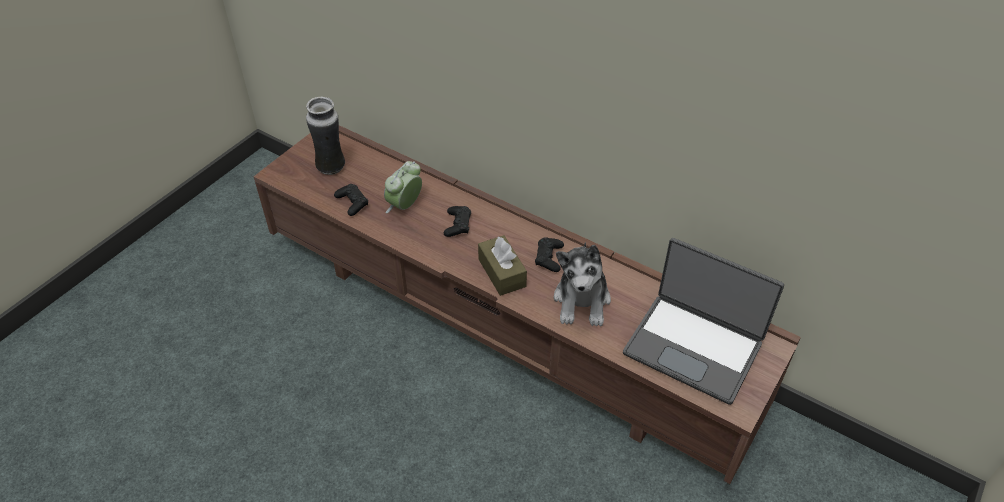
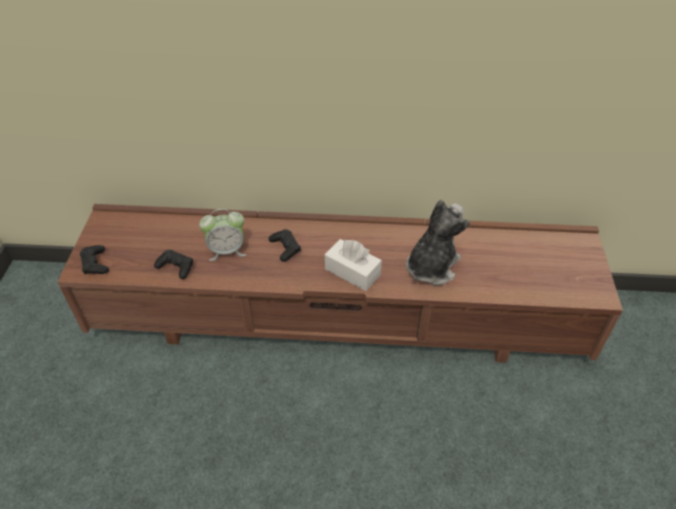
camera: 30 degrees left, 0 degrees up
vase [306,96,345,175] -> none
alarm clock [384,161,422,213] -> alarm clock turned 105 degrees counterclockwise [199,209,246,261]
brown tissue box [478,235,527,296] -> white tissue box [325,239,382,291]
black game controller [535,237,564,272] -> black game controller moved to [80,245,109,275]
plush toy [554,242,611,327] -> plush toy turned 120 degrees counterclockwise [406,200,470,285]
laptop [623,238,784,405] -> none

